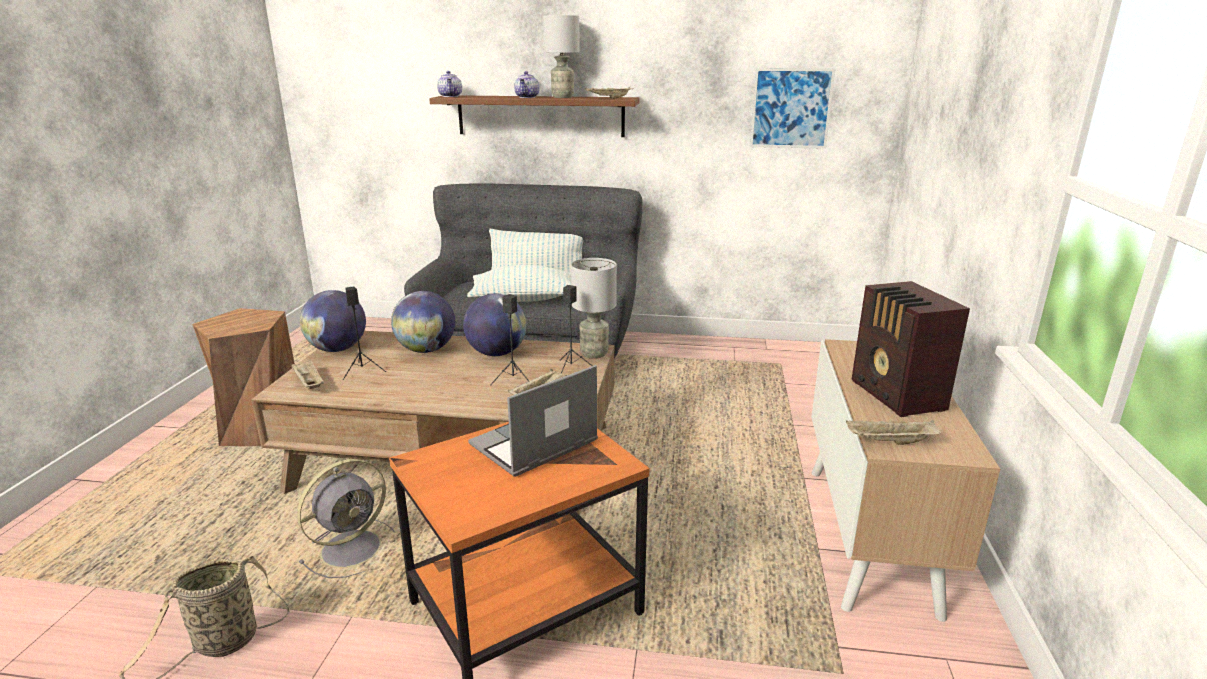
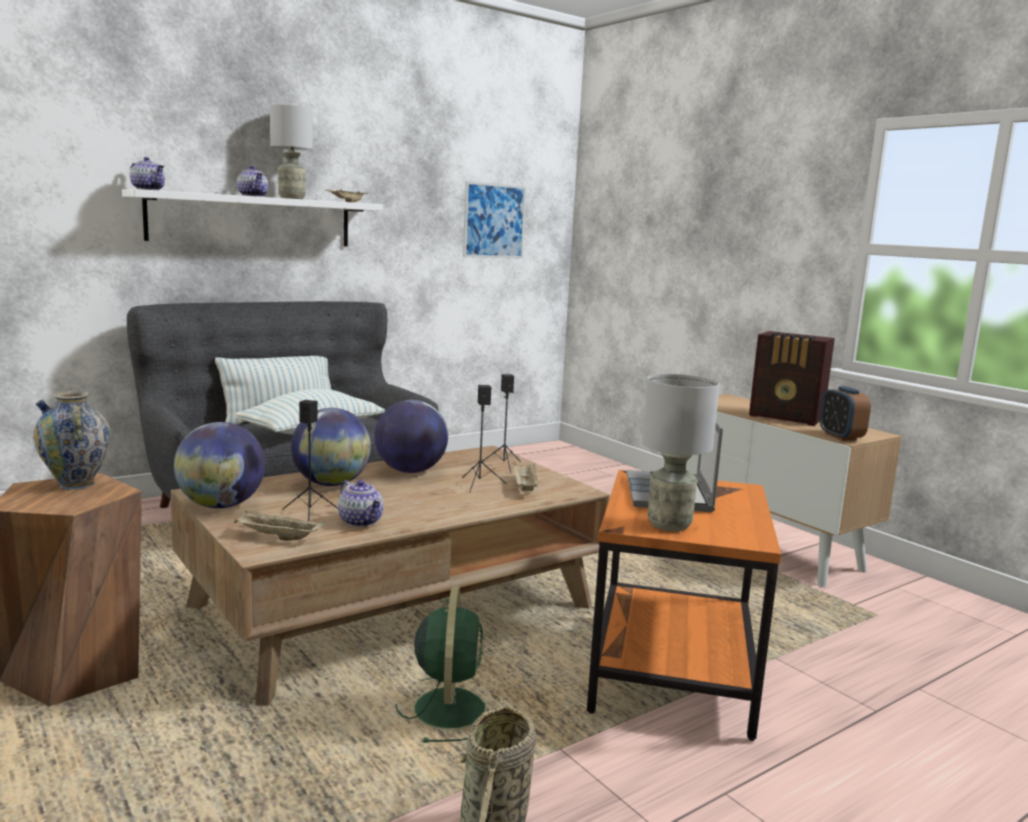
camera: 45 degrees left, 10 degrees down
grey fan [297,459,394,578] -> green fan [395,586,487,743]
brown shelf [429,95,639,137] -> white shelf [122,189,383,246]
grey table lamp [571,258,617,359] -> grey table lamp moved to [642,374,720,531]
beige tray [846,420,941,445] -> alarm clock [820,386,871,441]
none -> vase [33,391,111,490]
none -> teapot [338,480,384,527]

